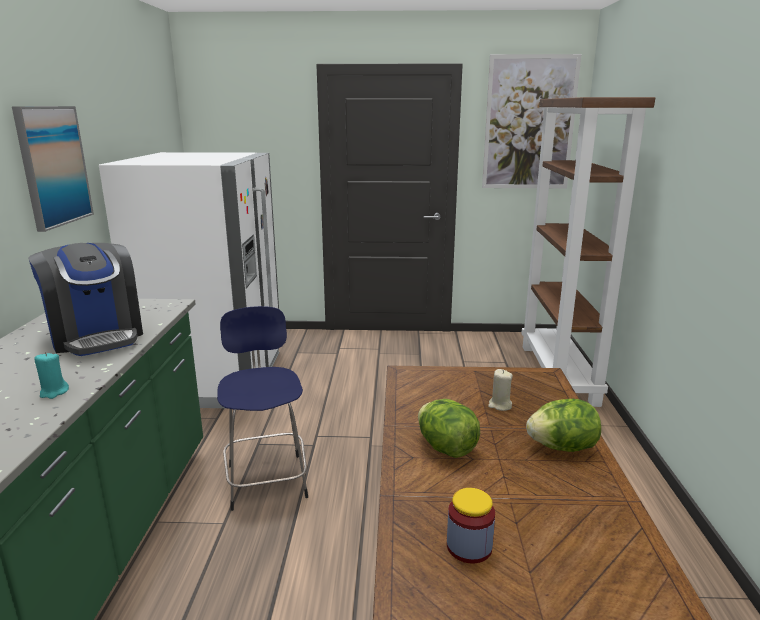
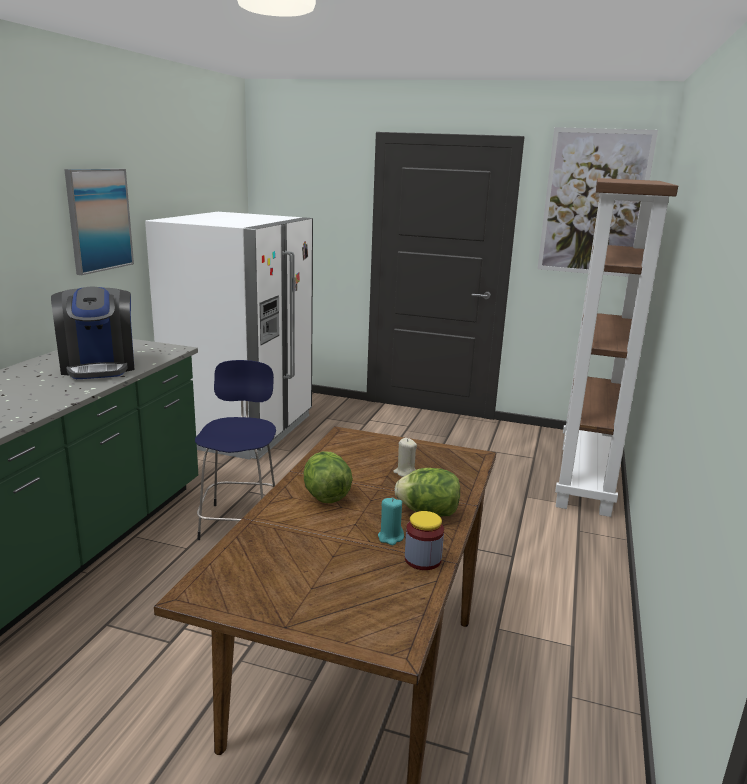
camera: 15 degrees right, 0 degrees up
turquoise candle [34,352,69,399] -> turquoise candle moved to [378,498,404,545]
jar [447,488,495,564] -> jar moved to [405,511,444,570]

